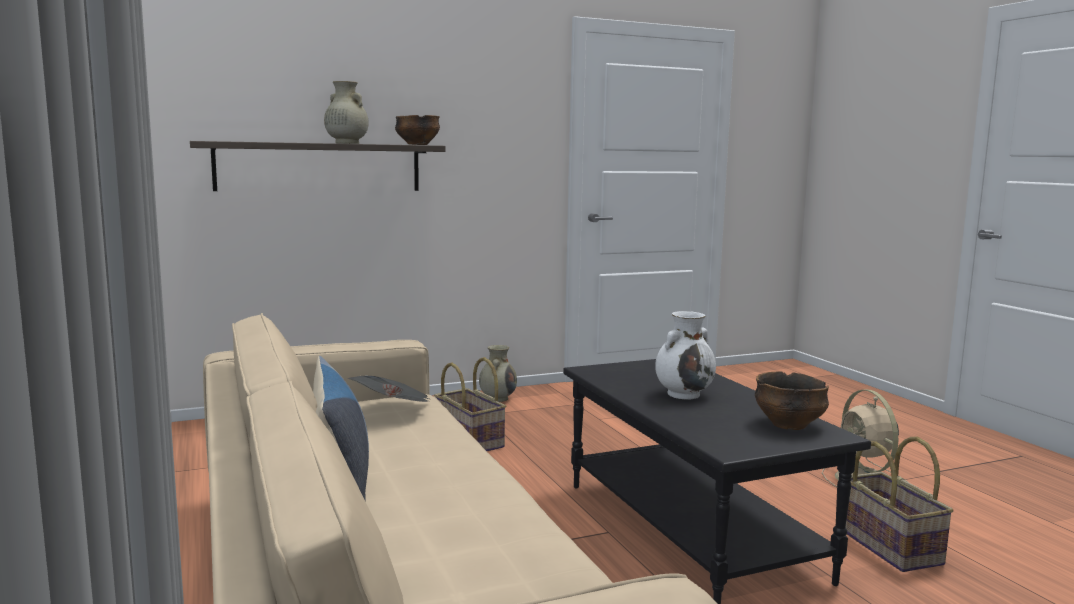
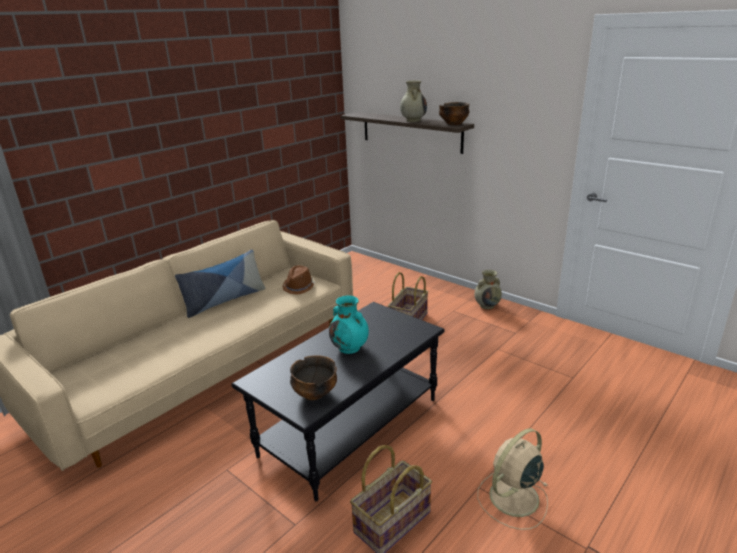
camera: 65 degrees right, 15 degrees up
newspaper [348,376,429,402] -> brown hat [282,265,315,295]
white vase [655,311,716,400] -> turquoise vase [329,295,369,354]

